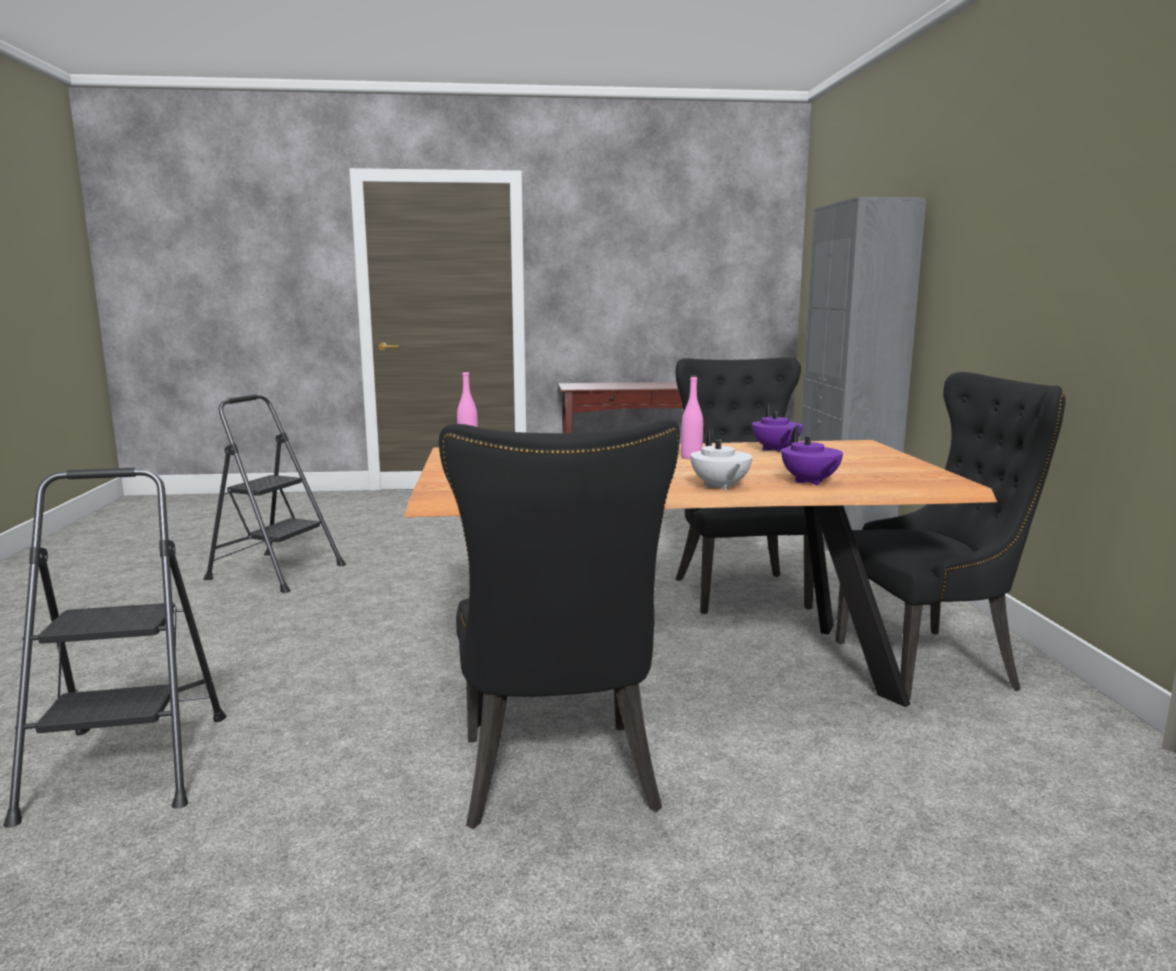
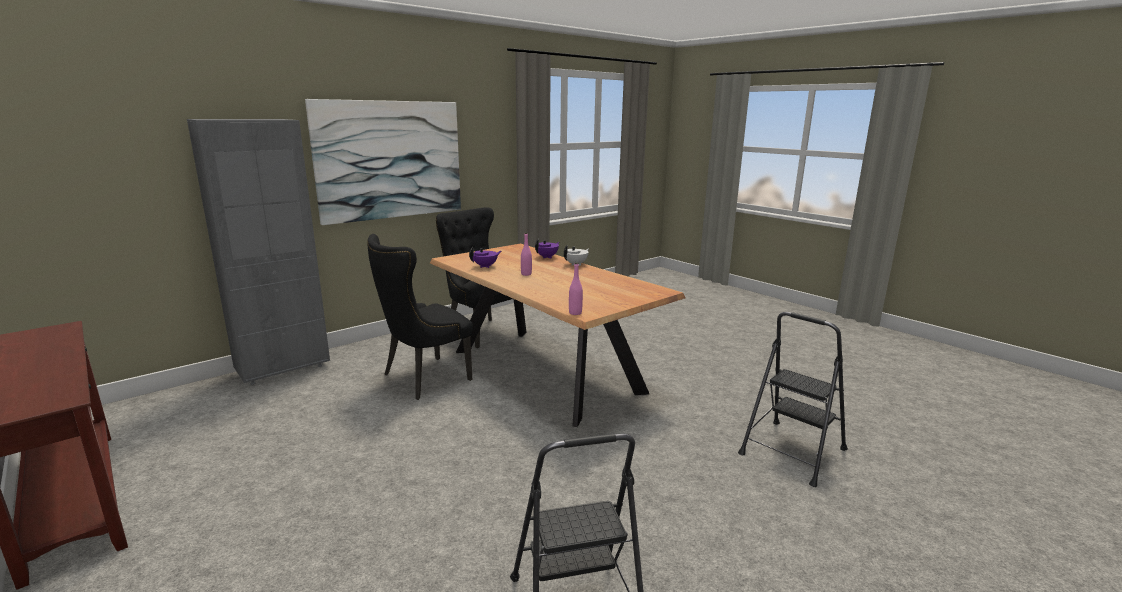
camera: 125 degrees left, 5 degrees up
black chair [439,419,680,829] -> none
none -> picture [305,99,461,225]

